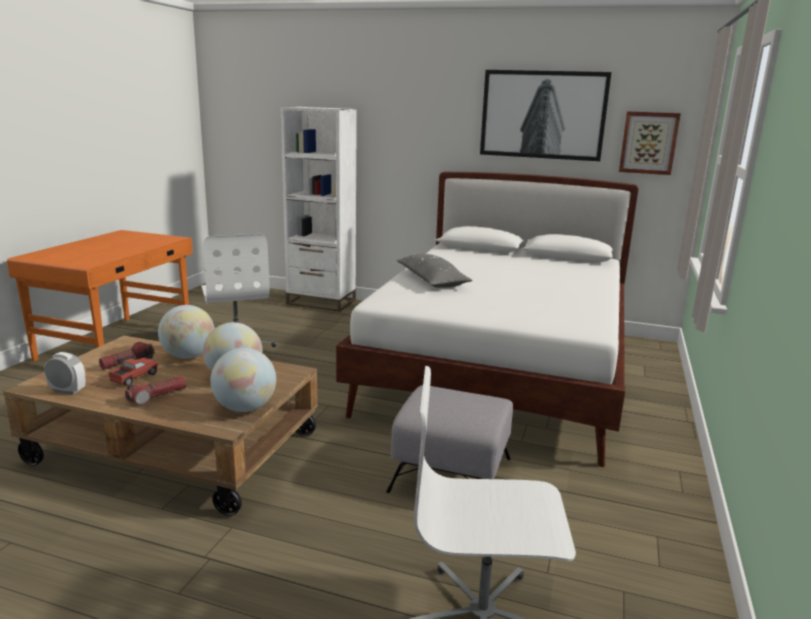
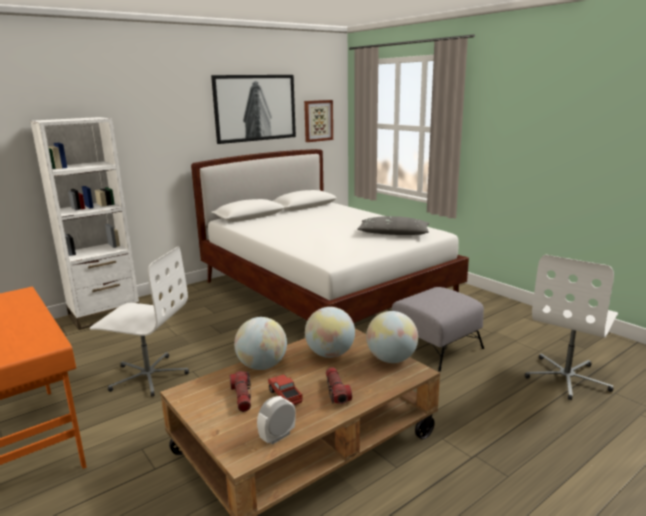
camera: 55 degrees left, 0 degrees up
grey pillow [396,254,473,288] -> grey pillow moved to [358,216,430,235]

